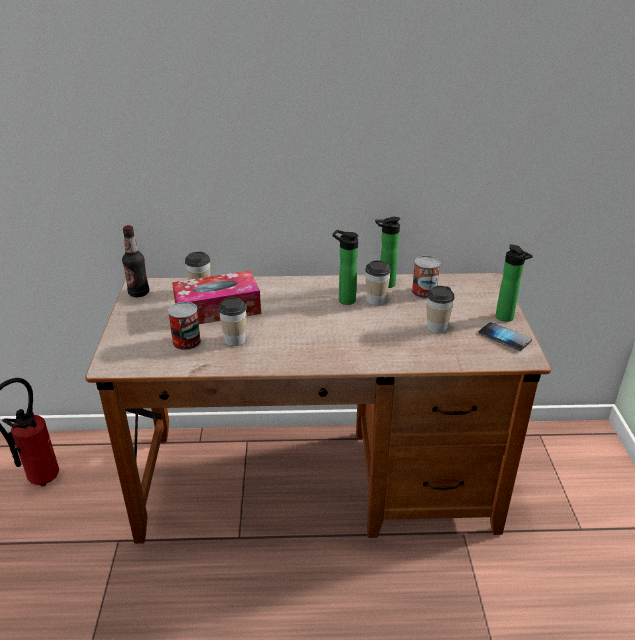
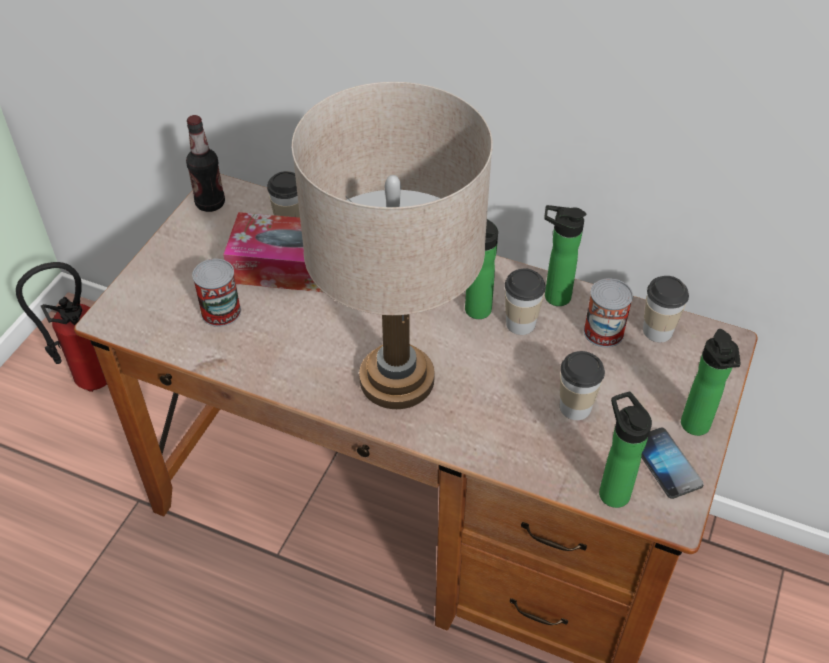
camera: 25 degrees right, 15 degrees up
cup [218,297,247,346] -> cup moved to [643,276,689,342]
none -> beige table lamp [291,82,493,409]
none -> bottle [599,392,652,508]

